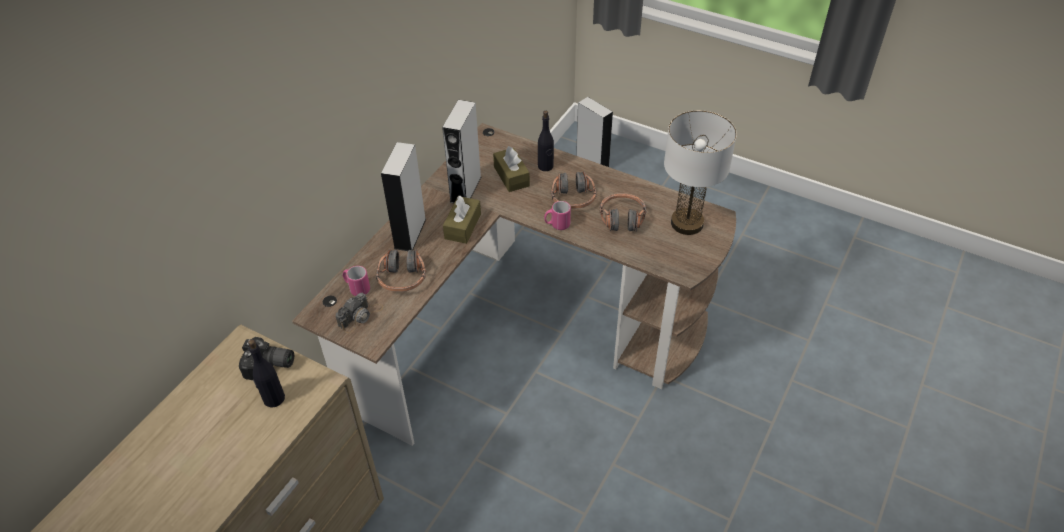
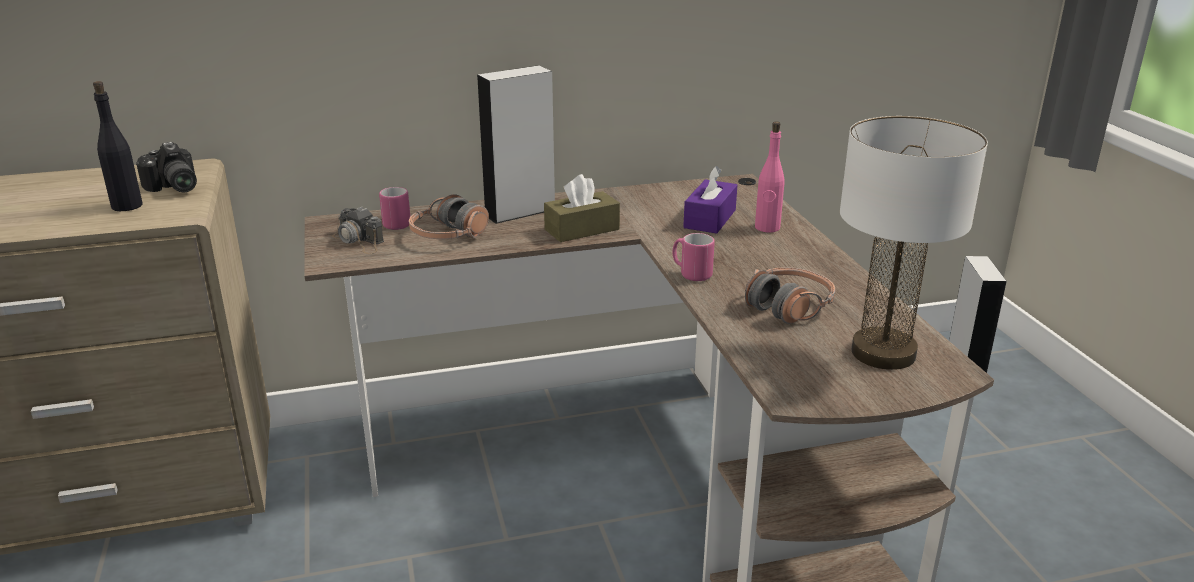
camera: 45 degrees right, 20 degrees down
camera [336,293,384,333] -> camera turned 45 degrees clockwise [332,206,384,254]
grey speaker [442,100,481,203] -> none
brown tissue box [493,146,530,192] -> purple tissue box [683,166,737,234]
black bottle [538,111,554,171] -> pink bottle [755,122,784,233]
headphones [551,171,597,209] -> none

